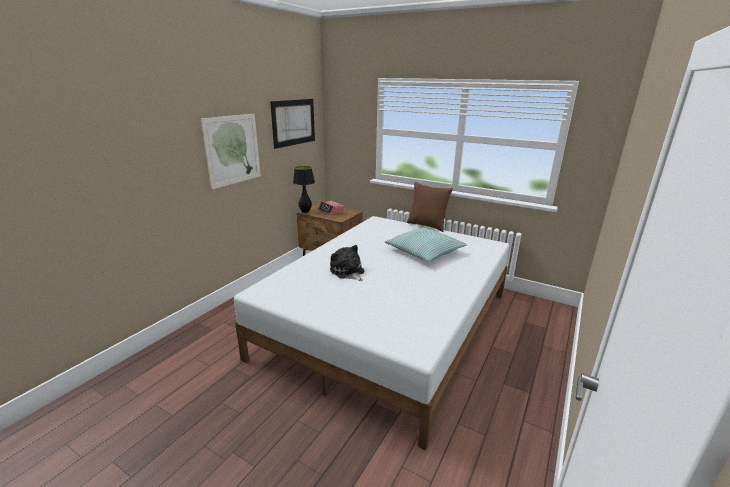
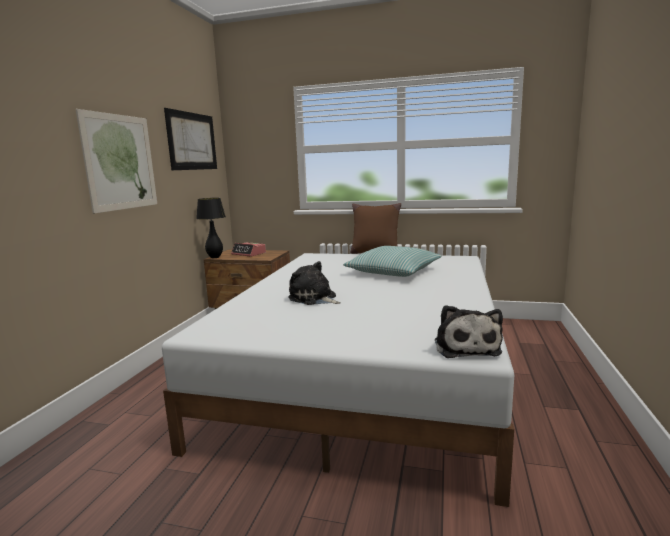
camera: 15 degrees left, 10 degrees down
none -> plush toy [435,305,503,358]

